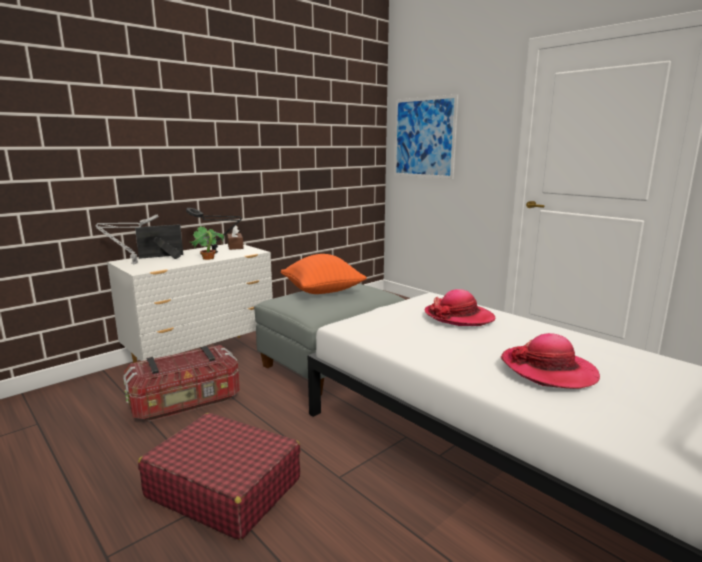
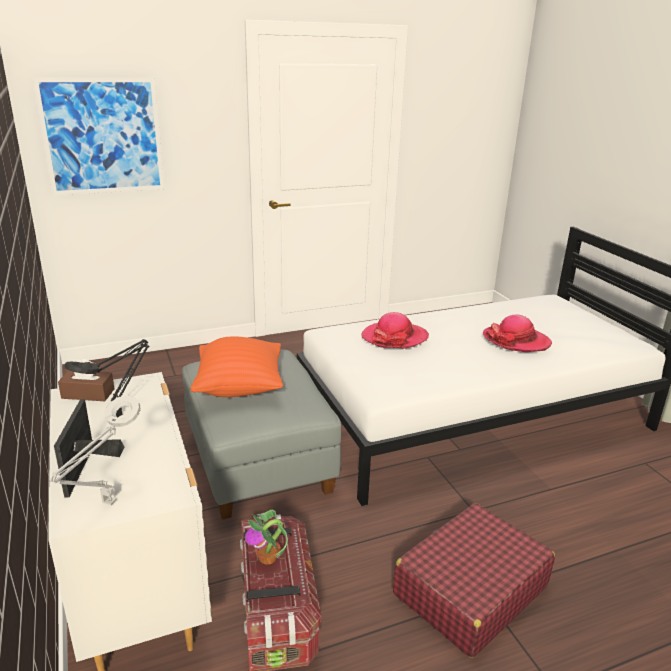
camera: 70 degrees left, 10 degrees up
potted plant [190,226,224,260] -> potted plant moved to [245,510,288,565]

